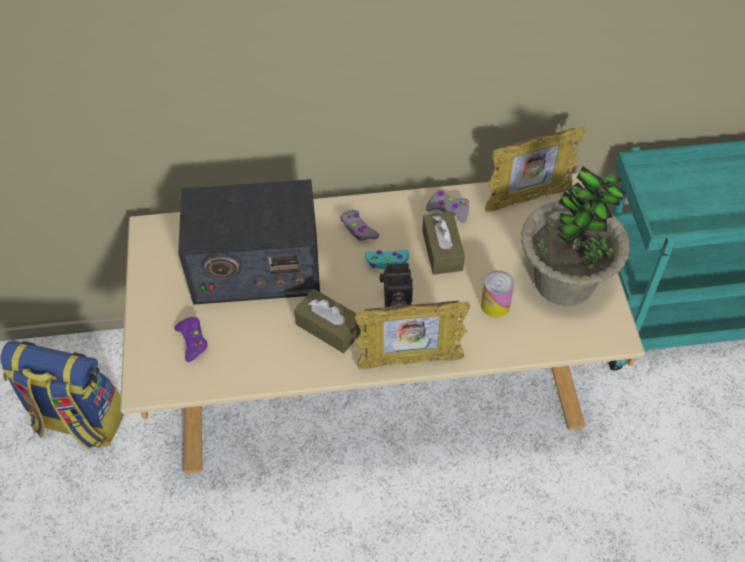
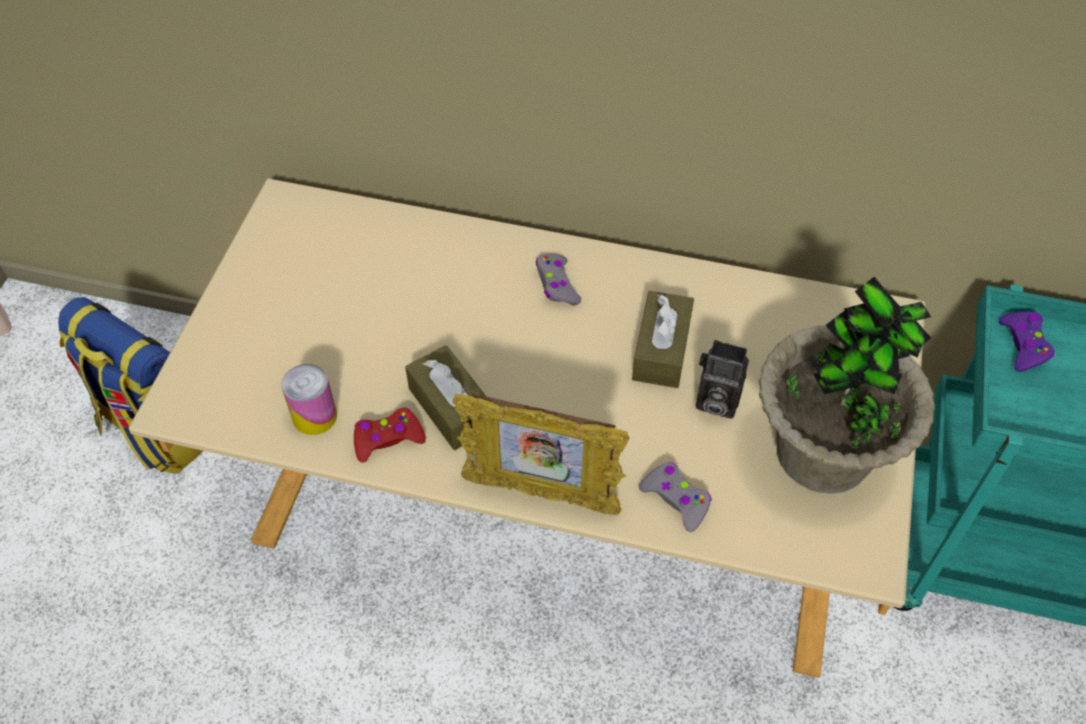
camera: 20 degrees right, 0 degrees up
purple game controller [174,317,208,362] -> purple game controller moved to [999,311,1054,372]
radio [178,179,320,305] -> none
turquoise game controller [365,250,409,269] -> none
camera [379,263,413,307] -> camera moved to [696,340,749,419]
grey game controller [426,190,469,223] -> grey game controller moved to [639,462,712,532]
can [481,271,514,318] -> can moved to [282,364,337,435]
picture frame [485,126,586,212] -> none
none -> red game controller [354,407,426,463]

